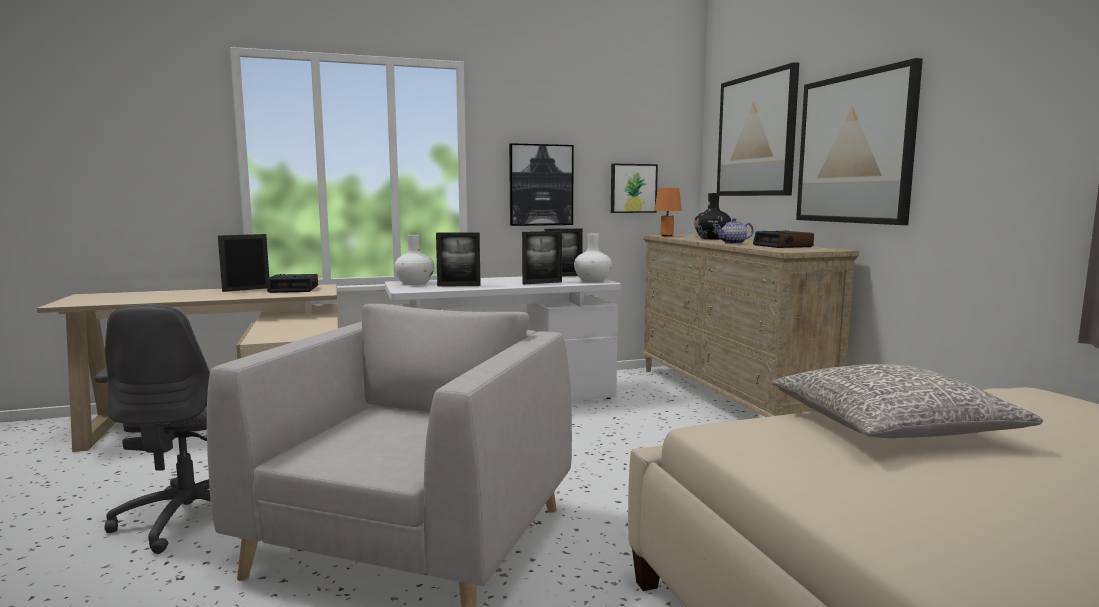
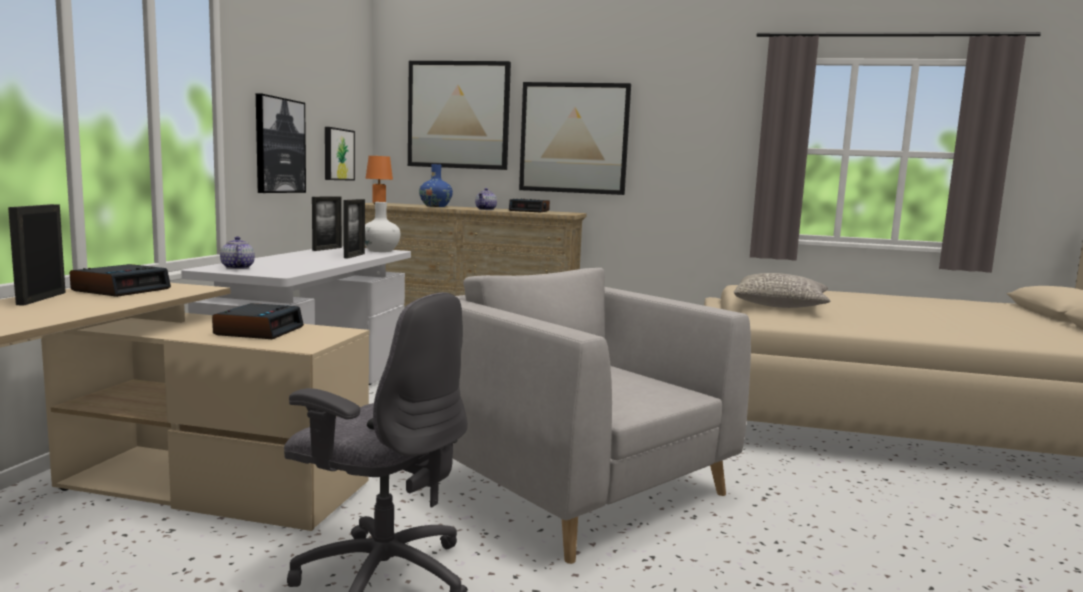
camera: 60 degrees left, 0 degrees up
white vase [394,235,434,285] -> teapot [220,236,255,269]
picture frame [436,232,481,287] -> none
black vase [694,193,731,240] -> blue vase [419,164,453,207]
none -> alarm clock [212,303,304,339]

